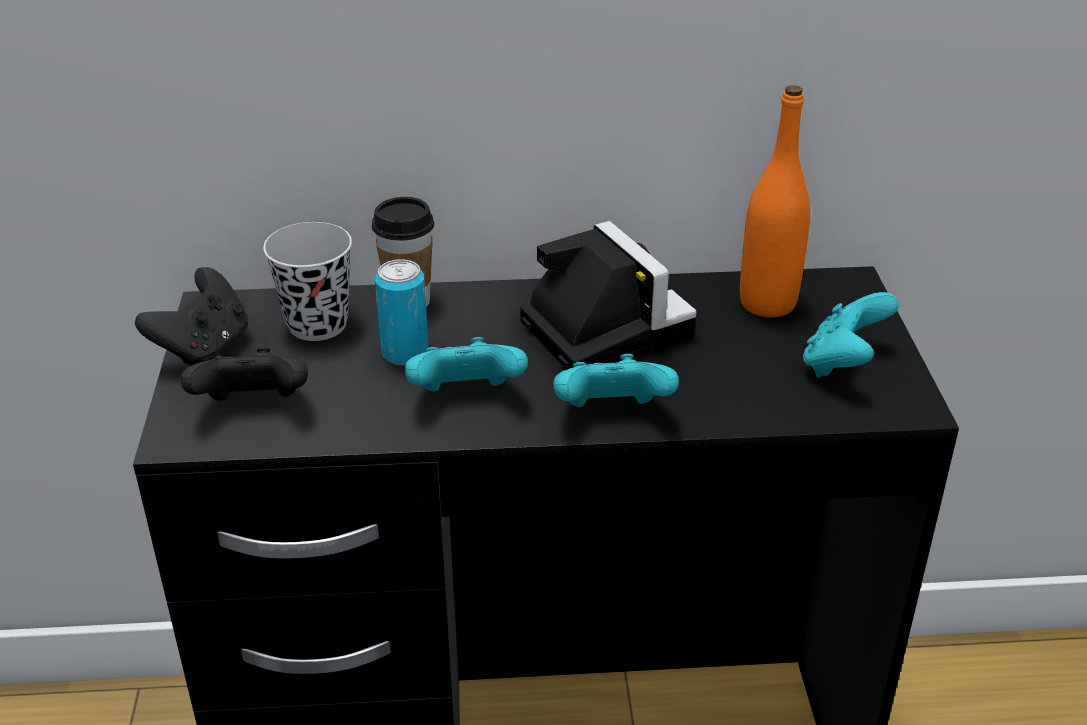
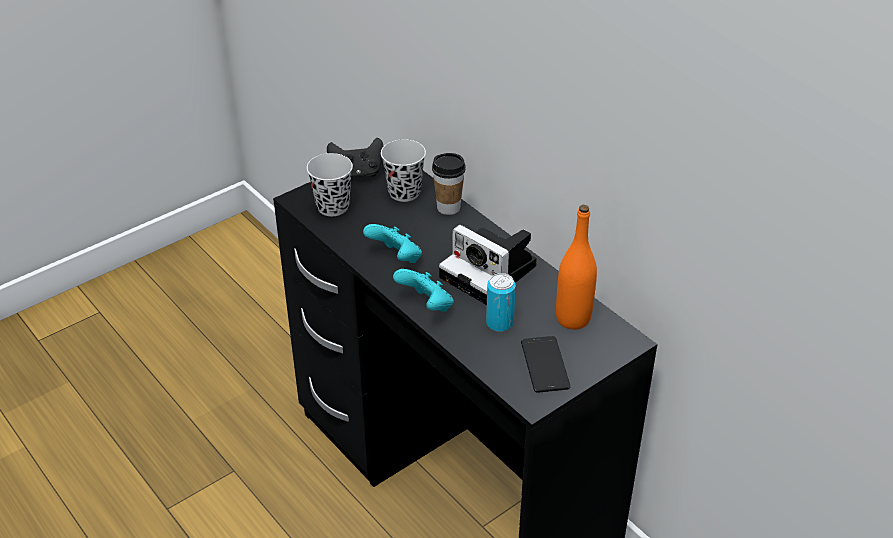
camera: 55 degrees right, 5 degrees up
black game controller [181,347,308,401] -> black cup [307,153,353,216]
can [375,259,429,366] -> can moved to [486,273,516,332]
camera [520,221,696,369] -> camera turned 105 degrees clockwise [439,225,537,305]
turquoise game controller [803,292,899,377] -> phone [521,336,570,393]

